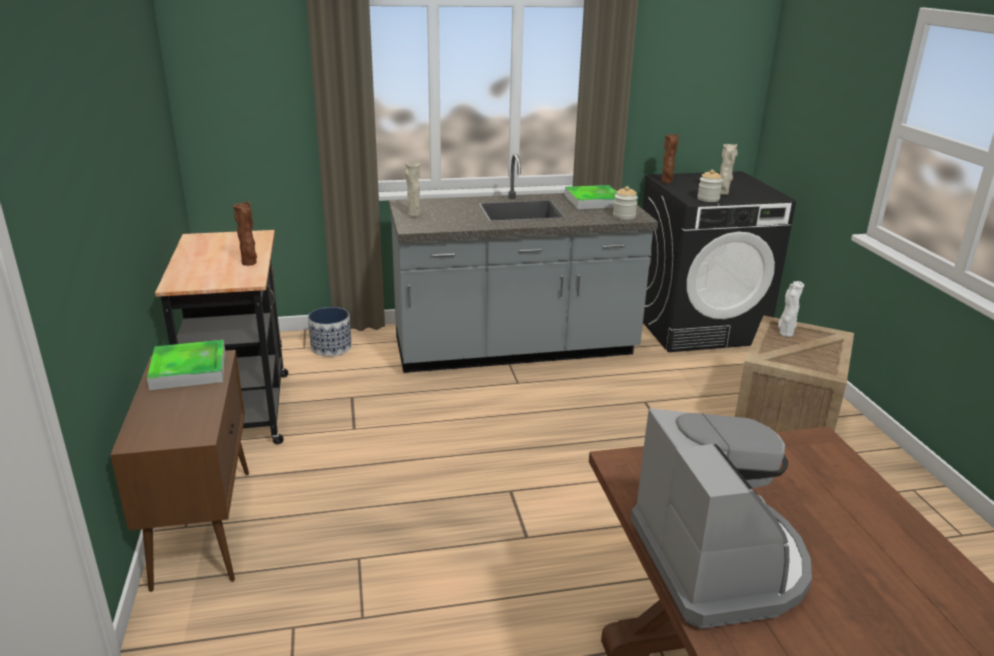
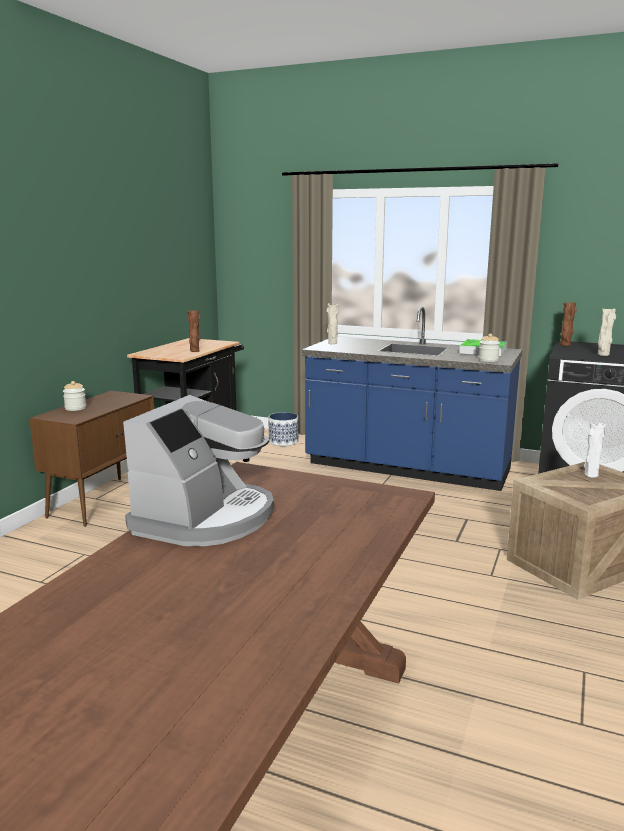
camera: 35 degrees right, 10 degrees down
tray [147,340,225,390] -> none
grey counter [389,154,658,373] -> blue counter [302,307,522,491]
jar [698,170,723,202] -> jar moved to [63,381,86,411]

